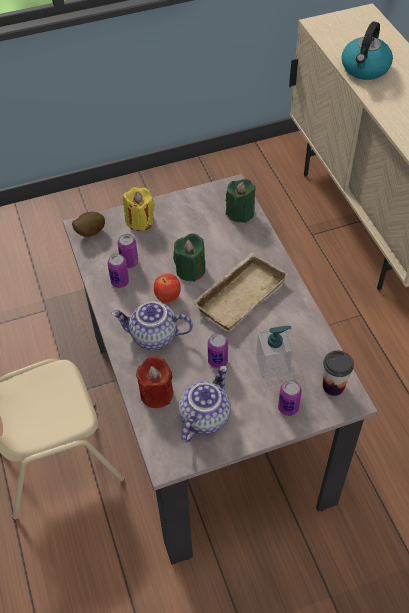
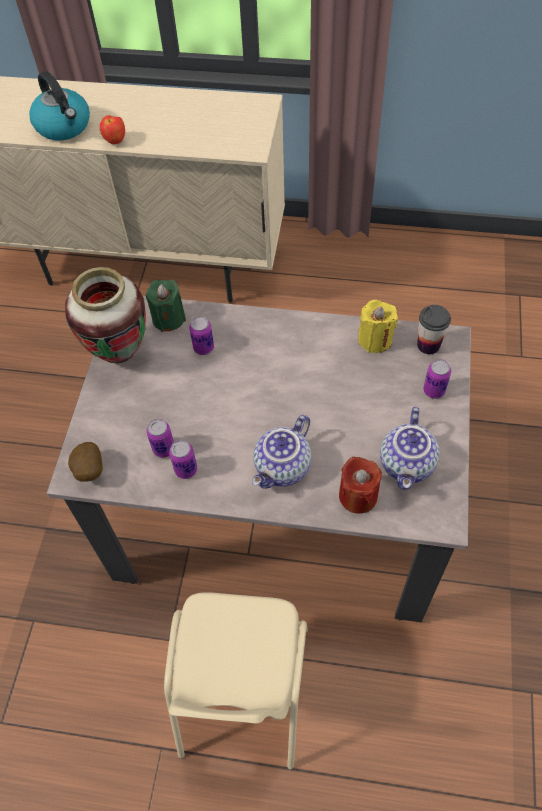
camera: 60 degrees left, 5 degrees up
yellow candle [123,187,155,231] -> yellow candle moved to [358,300,398,353]
apple [154,274,181,303] -> apple moved to [100,115,125,144]
green candle [173,233,205,282] -> none
teapot [179,366,231,442] -> teapot turned 135 degrees counterclockwise [380,407,440,490]
beige tray [192,252,289,330] -> none
can [208,333,228,369] -> can moved to [189,316,214,355]
soap dispenser [256,326,293,379] -> none
none -> vase [65,267,146,364]

